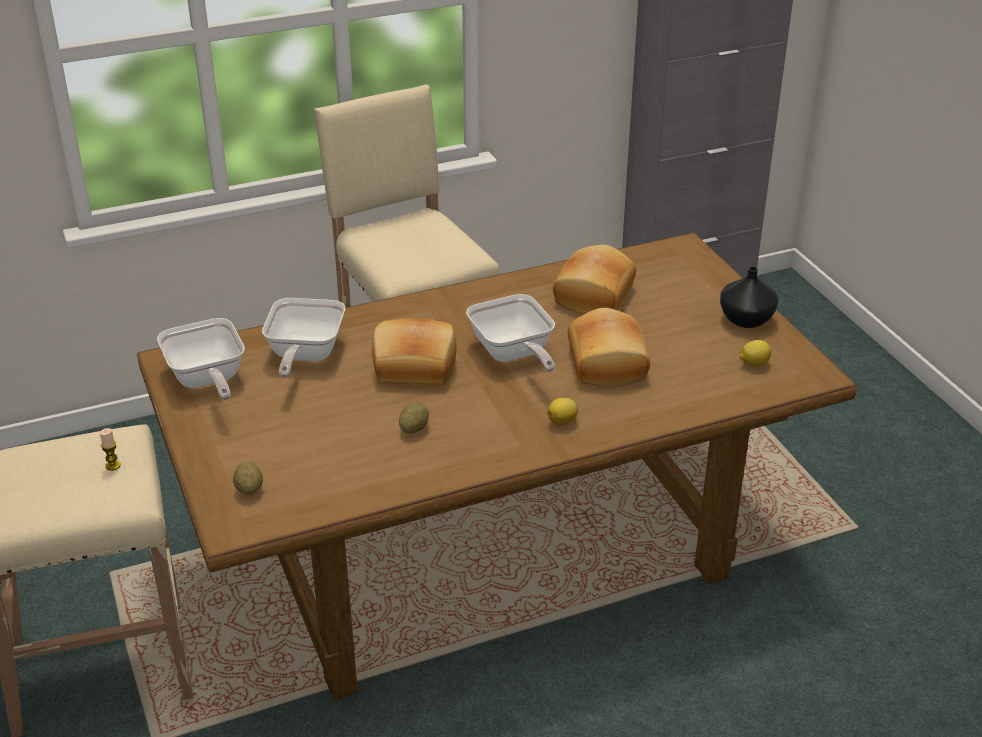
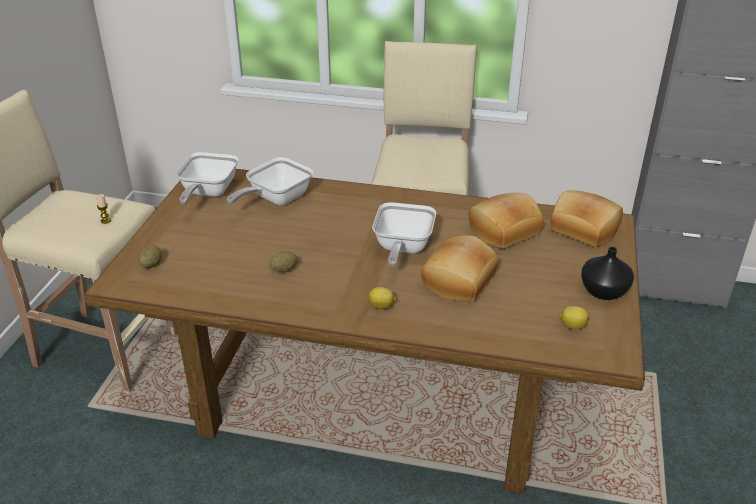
camera: 35 degrees right, 0 degrees up
bread [372,318,457,385] -> bread moved to [551,190,623,247]

